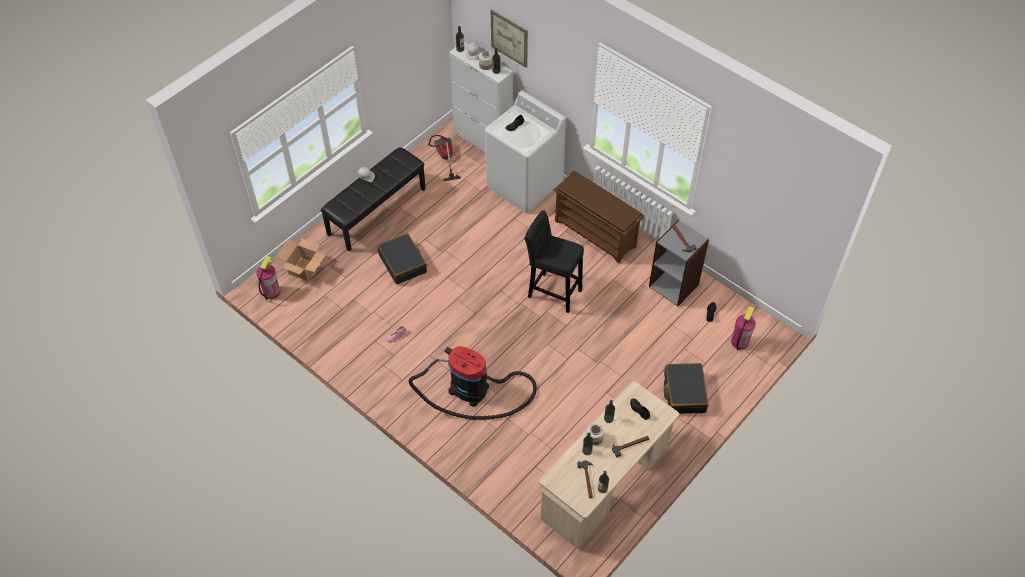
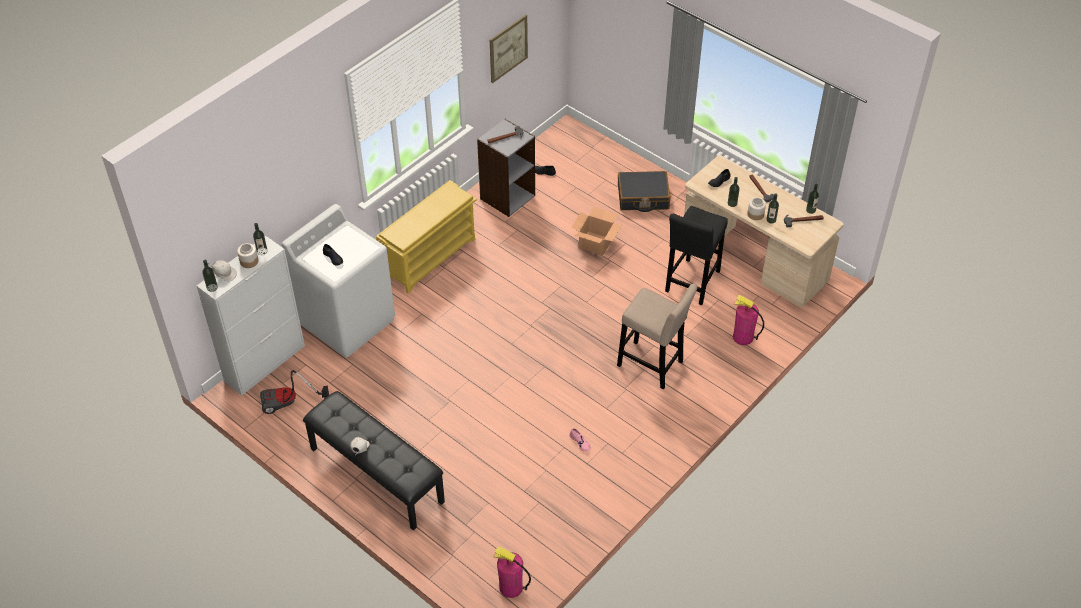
camera: 90 degrees left, 5 degrees down
cardboard box [277,239,326,281] -> cardboard box moved to [571,207,621,256]
black suitcase [377,233,427,285] -> none
vacuum cleaner [409,346,537,420] -> beige stool [617,284,698,389]
picture [491,10,528,68] -> picture moved to [490,15,528,83]
black stool [524,210,584,313] -> black stool moved to [665,206,728,305]
brown shoe rack [554,170,644,263] -> yellow shoe rack [376,180,477,294]
fire extinguisher [731,306,756,351] -> fire extinguisher moved to [733,295,764,345]

